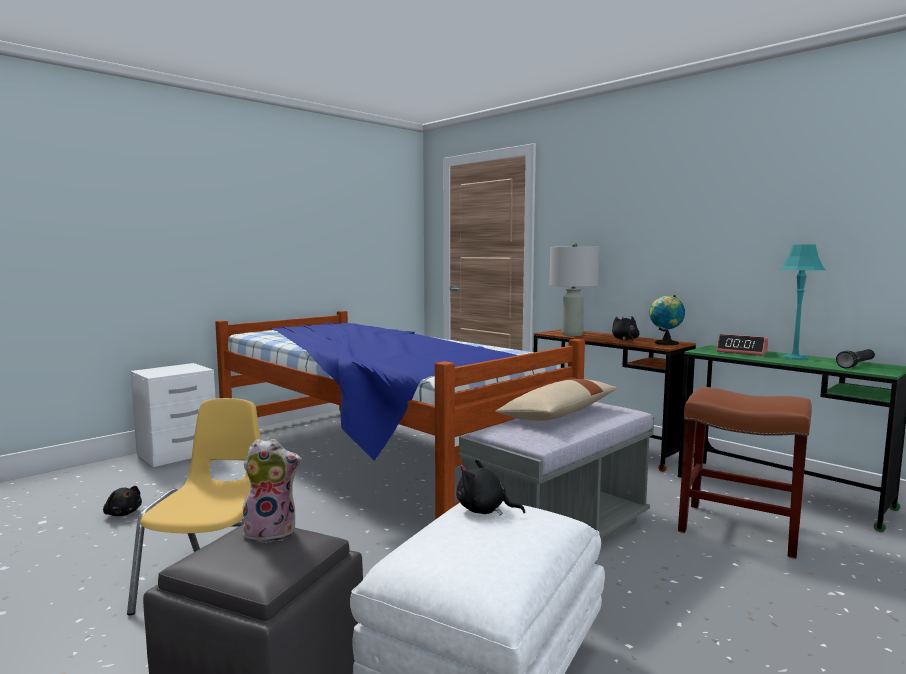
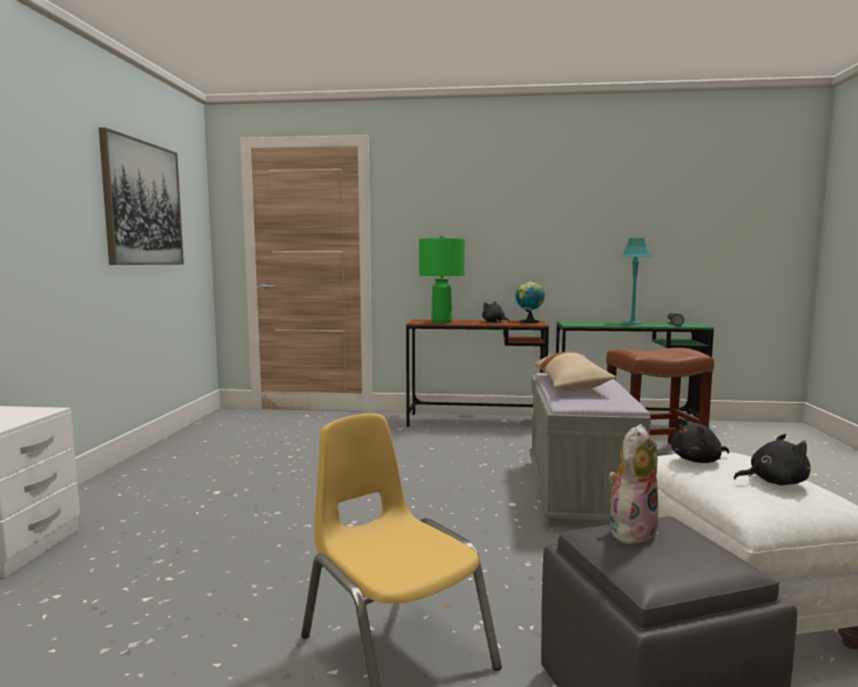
camera: 40 degrees left, 0 degrees up
black plush toy [103,486,142,516] -> black plush toy moved to [734,434,811,485]
bed [215,311,585,520] -> none
grey table lamp [549,243,599,336] -> green table lamp [419,235,465,324]
alarm clock [716,334,768,355] -> none
none -> picture [99,127,184,265]

